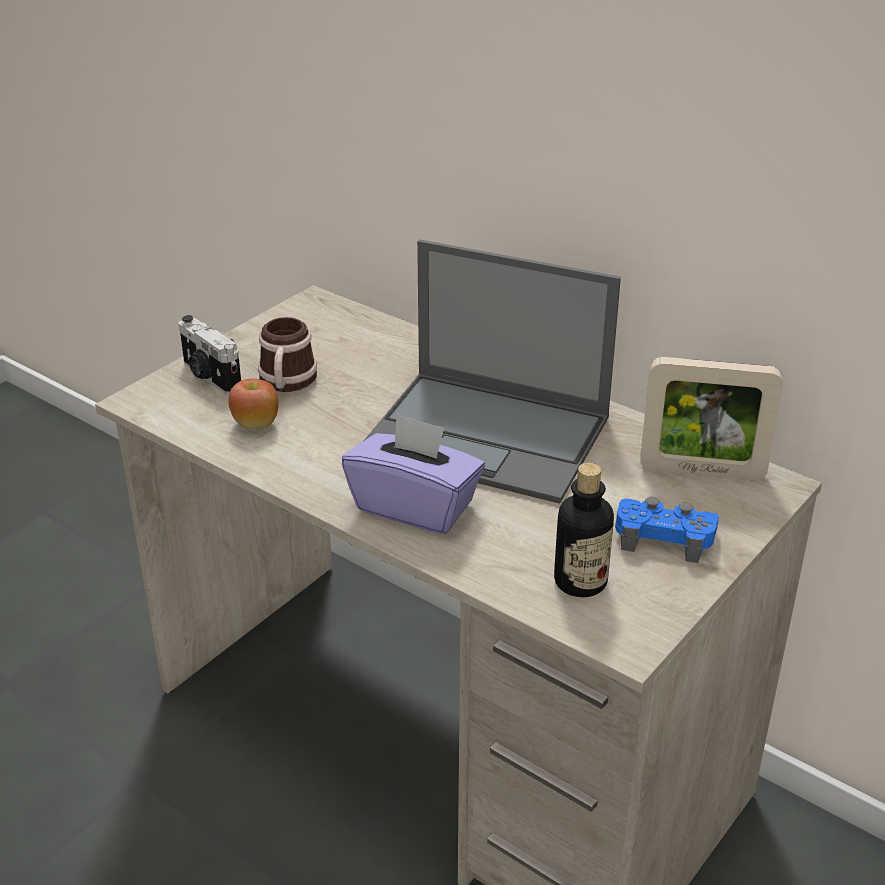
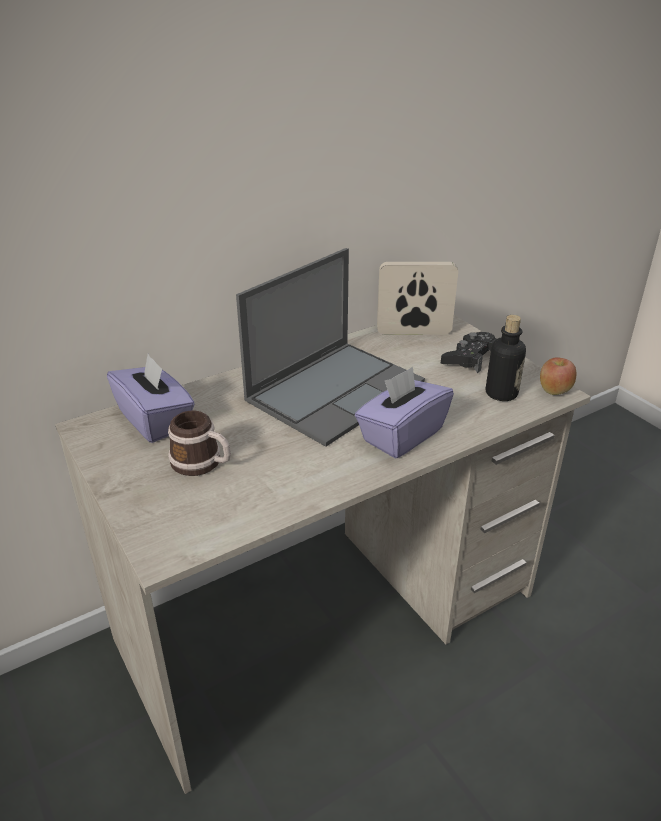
camera: 70 degrees left, 0 degrees up
camera [178,315,241,395] -> none
apple [228,379,279,430] -> apple moved to [540,357,576,395]
blue game controller [615,497,719,563] -> black game controller [441,332,497,374]
picture frame [640,357,783,480] -> picture frame turned 120 degrees counterclockwise [377,262,458,335]
none -> purple tissue box [107,354,195,443]

